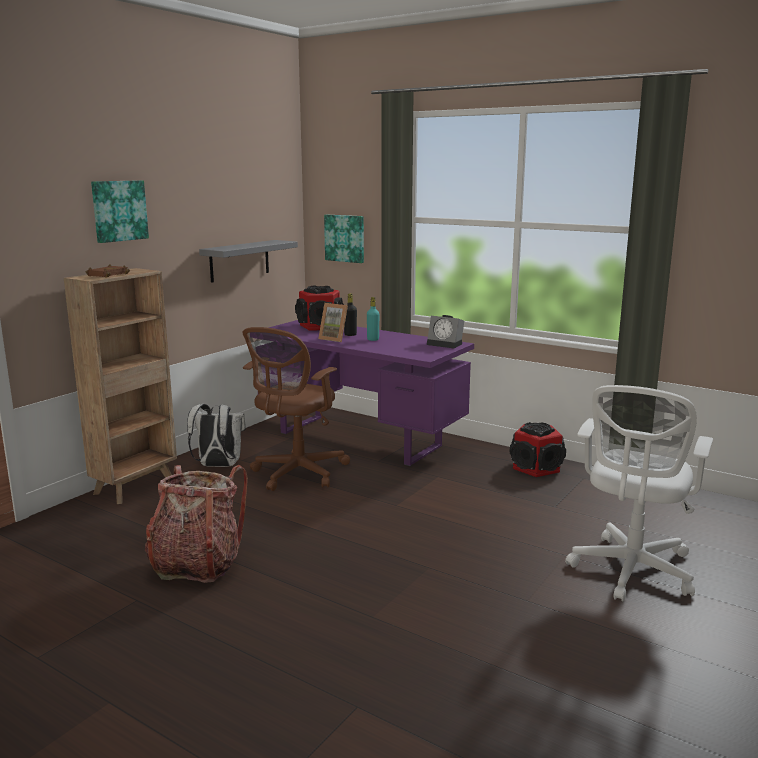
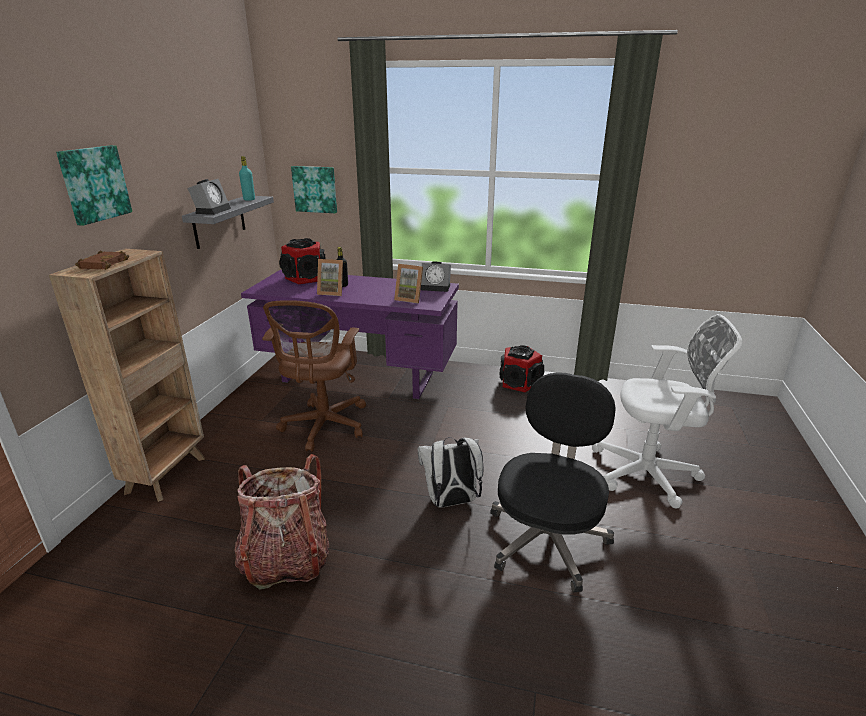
camera: 20 degrees left, 10 degrees up
white backpack [187,404,246,467] -> white backpack moved to [418,437,483,508]
turquoise bottle [367,297,379,341] -> turquoise bottle moved to [239,156,255,201]
white office chair [565,385,713,601] -> white office chair turned 90 degrees counterclockwise [592,314,742,508]
none -> alarm clock [187,179,231,215]
none -> picture frame [394,264,423,303]
none -> black office chair [490,372,616,592]

